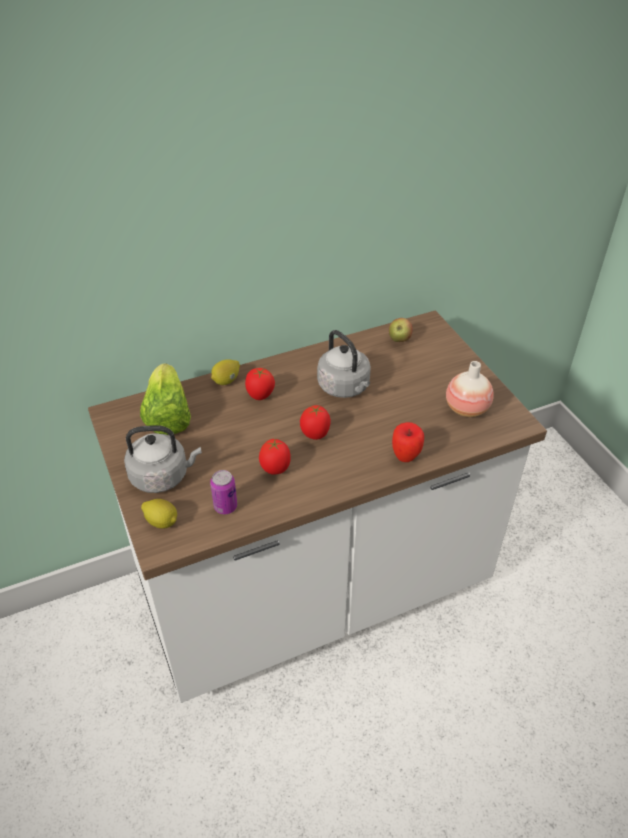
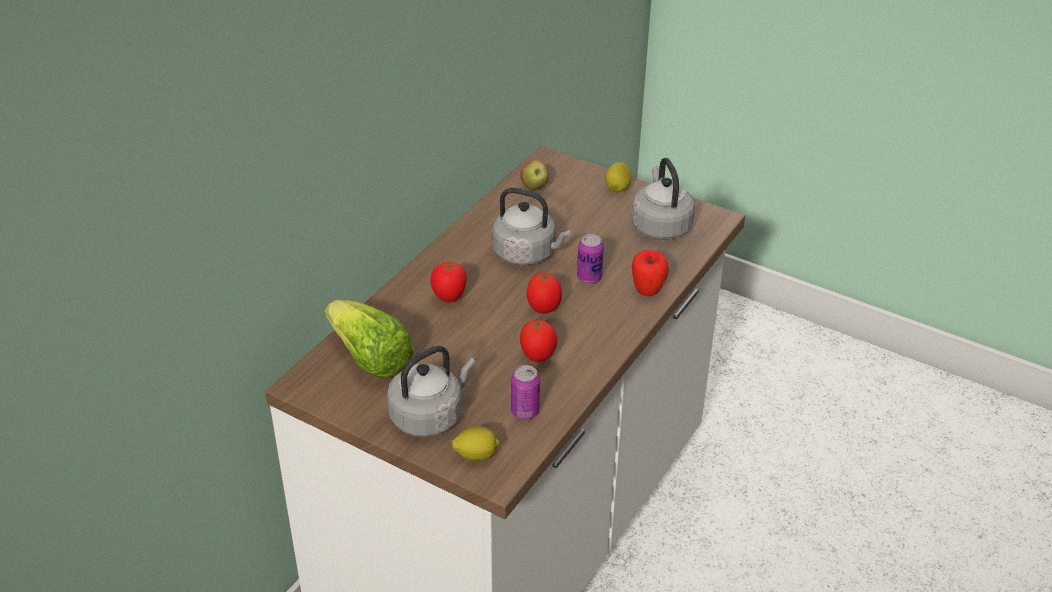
camera: 35 degrees left, 5 degrees down
lemon [211,359,240,385] -> lemon moved to [605,162,632,192]
vase [446,361,494,417] -> grey kettle [632,158,695,240]
none -> can [577,234,604,284]

